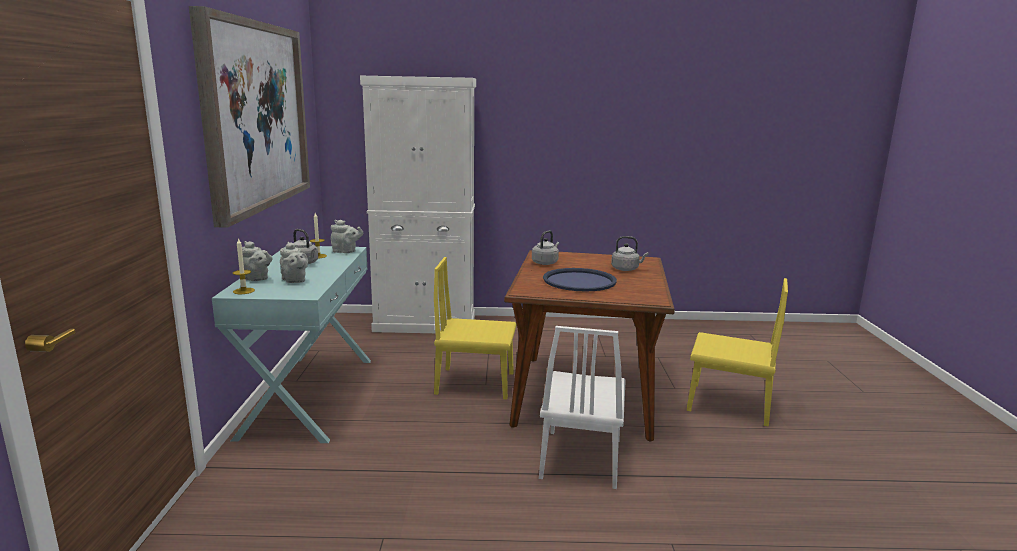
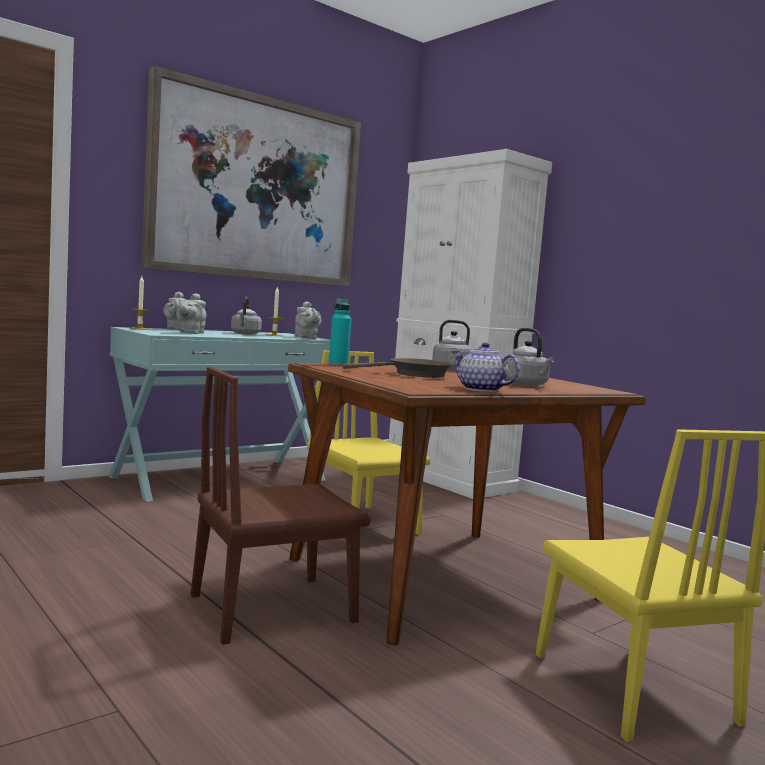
camera: 50 degrees right, 10 degrees down
white chair [539,326,626,489] -> brown chair [191,367,370,645]
blue tray [543,268,617,292] -> brown frying pan [343,358,453,378]
none -> turquoise bottle [329,299,351,366]
none -> teapot [452,342,520,392]

